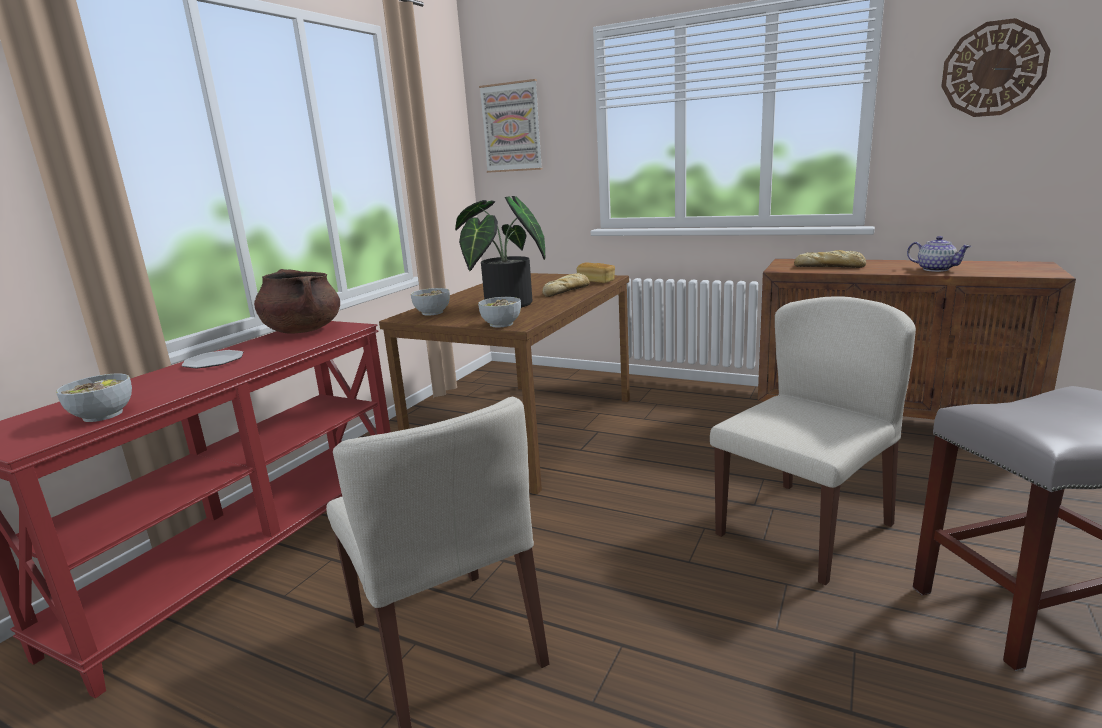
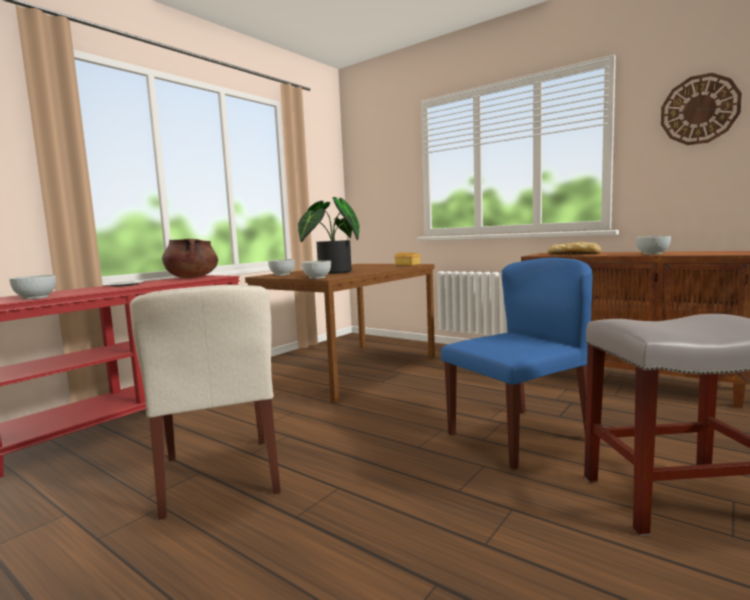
camera: 10 degrees right, 10 degrees down
picture [479,79,542,173] -> none
bread [542,273,590,297] -> none
beige chair [710,296,916,586] -> blue chair [441,258,592,469]
teapot [907,236,971,272] -> bowl [636,236,671,254]

